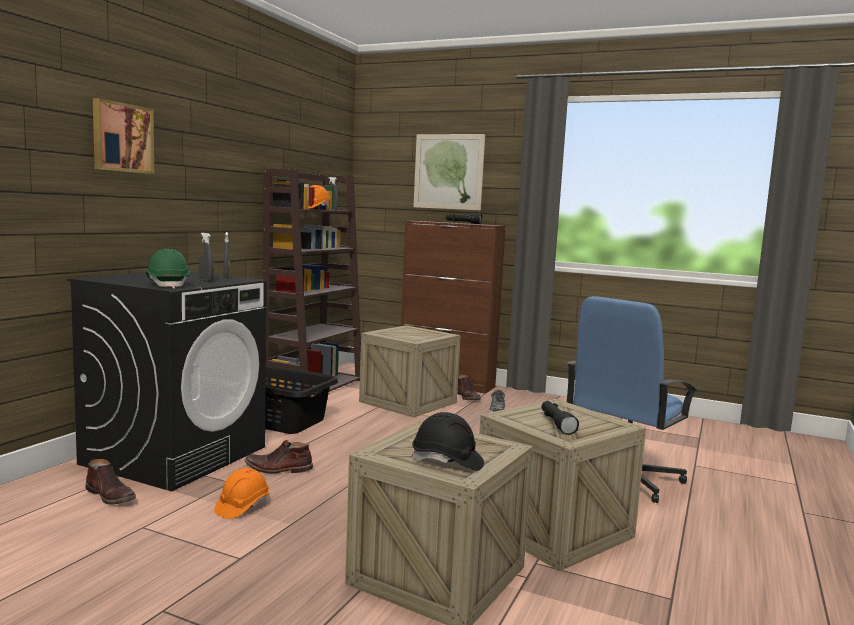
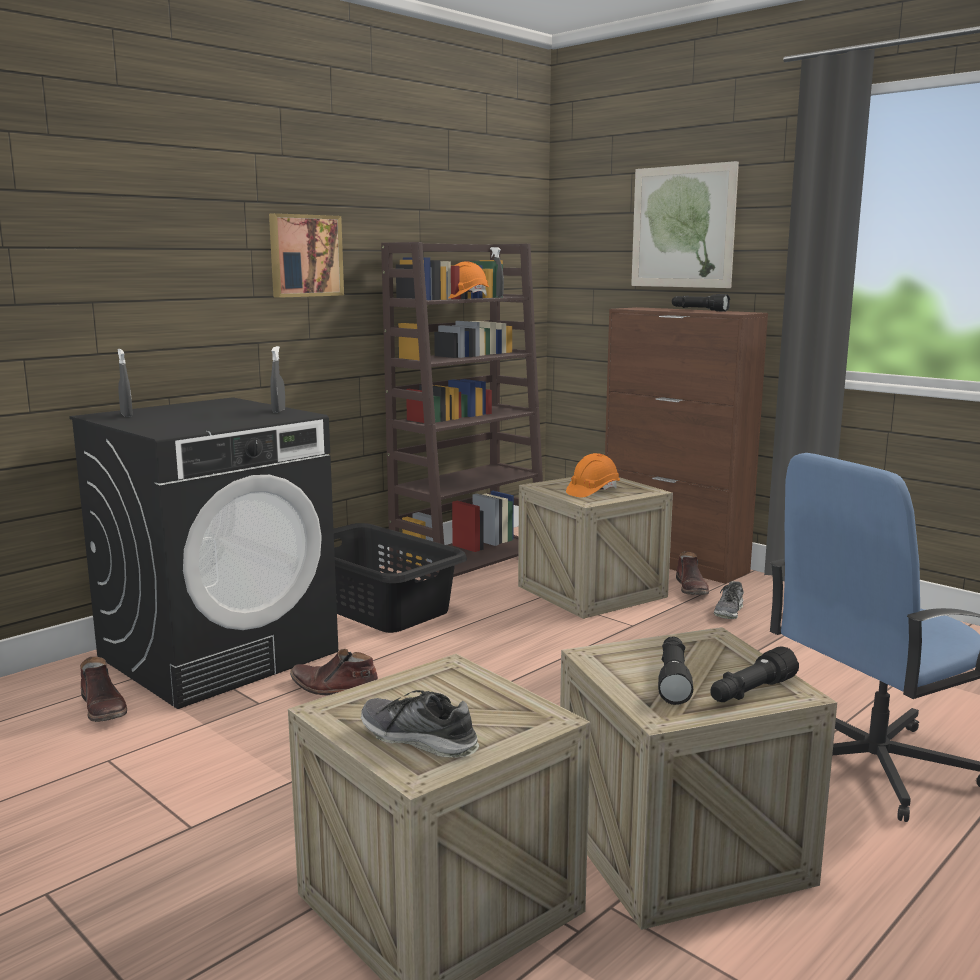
camera: 20 degrees right, 5 degrees up
picture [93,98,154,174] -> picture moved to [269,213,344,298]
green hard hat [146,249,190,289] -> none
grey spray bottle [199,233,214,281] -> grey spray bottle moved to [118,349,133,417]
orange hard hat [214,468,269,519] -> orange hard hat moved to [566,453,620,497]
black hard hat [412,412,484,471] -> shoe [360,690,479,758]
none -> black flashlight [710,646,799,702]

